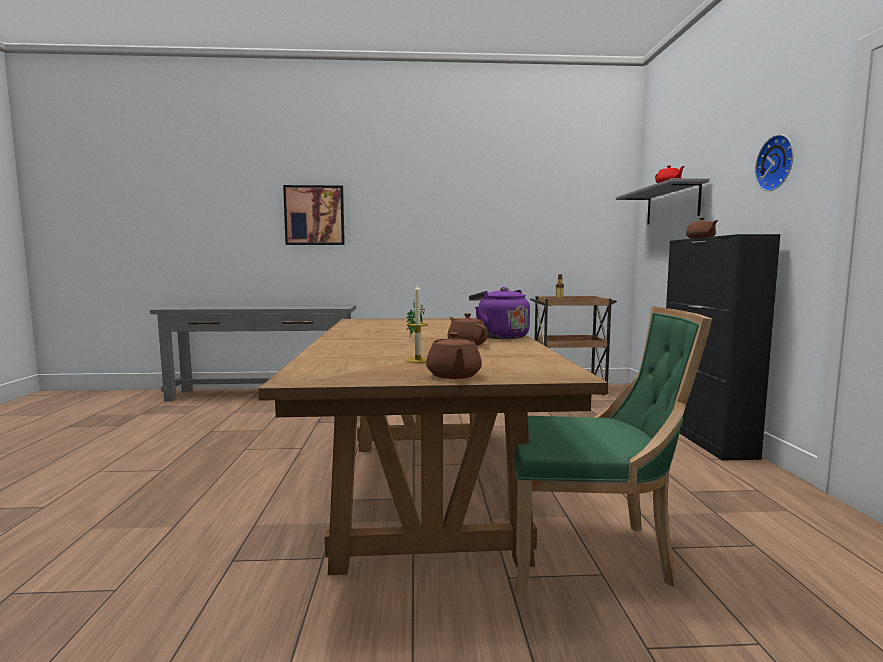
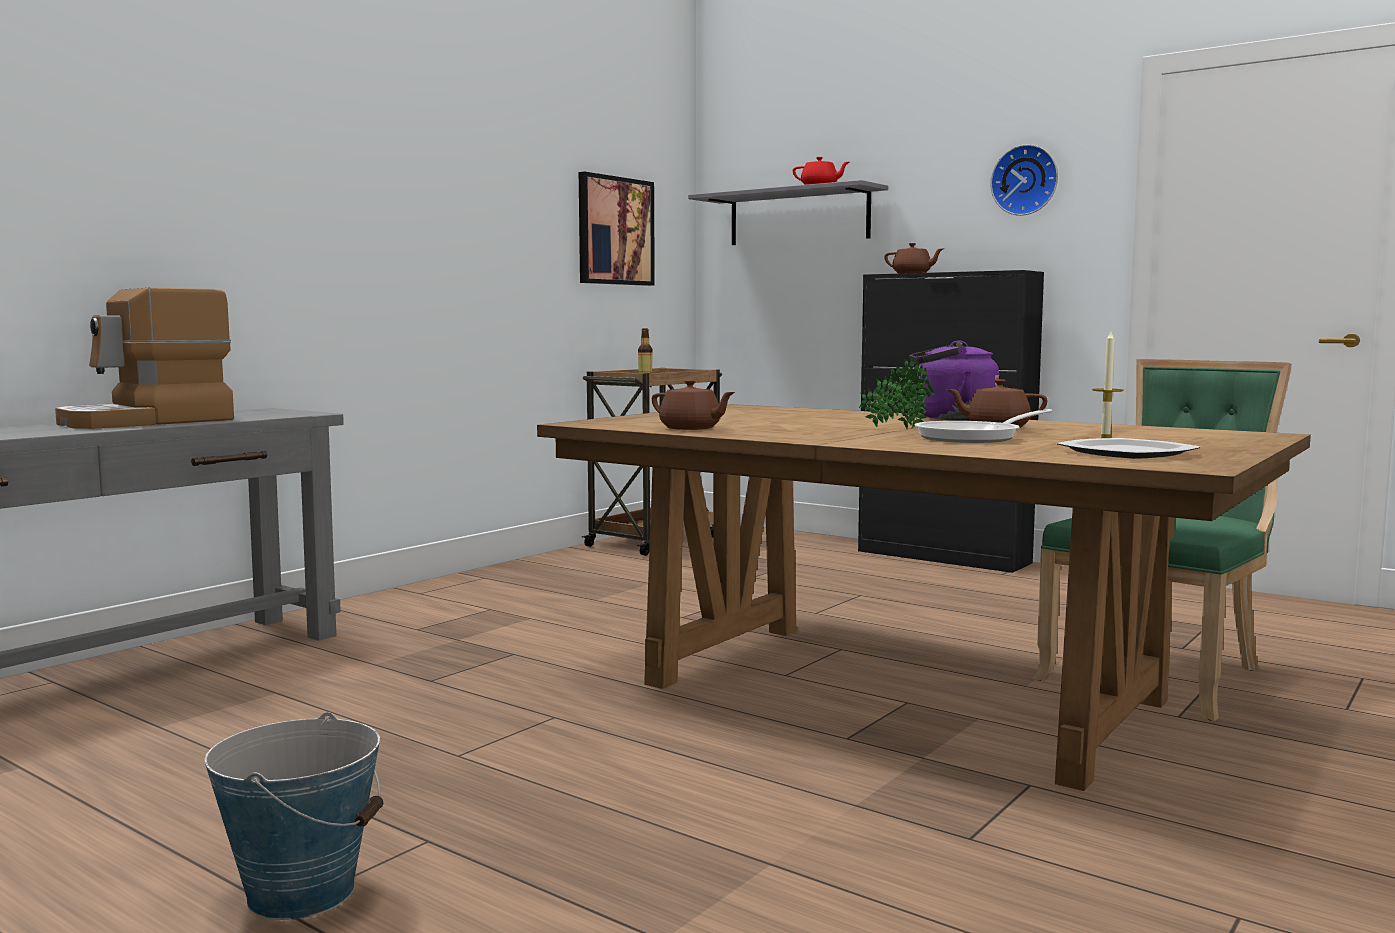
camera: 50 degrees left, 0 degrees up
picture [283,185,345,245] -> picture moved to [579,171,655,286]
brown teapot [426,332,482,379] -> brown teapot moved to [652,380,735,430]
none -> coffee machine [55,288,234,429]
none -> bucket [205,712,383,920]
none -> frying pan [914,409,1052,443]
none -> plate [1057,438,1200,459]

